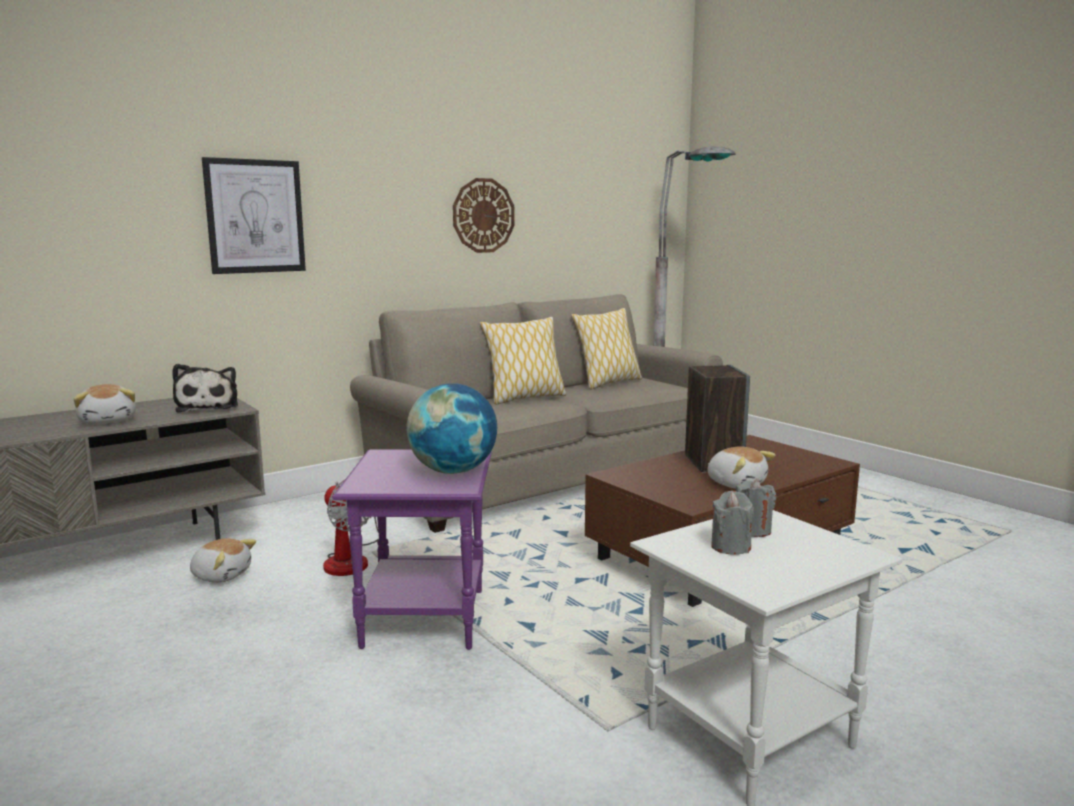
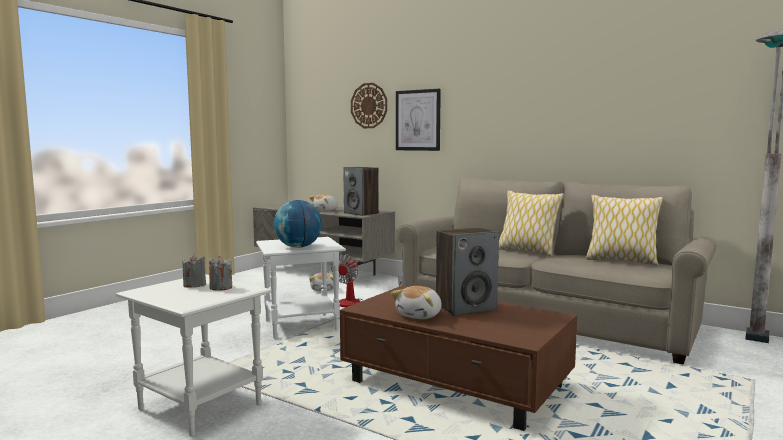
camera: 70 degrees right, 5 degrees down
plush toy [172,364,238,413] -> speaker [343,167,379,216]
purple side table [332,449,492,650] -> white side table [256,237,346,339]
wall clock [453,178,515,253] -> wall clock moved to [351,83,387,128]

